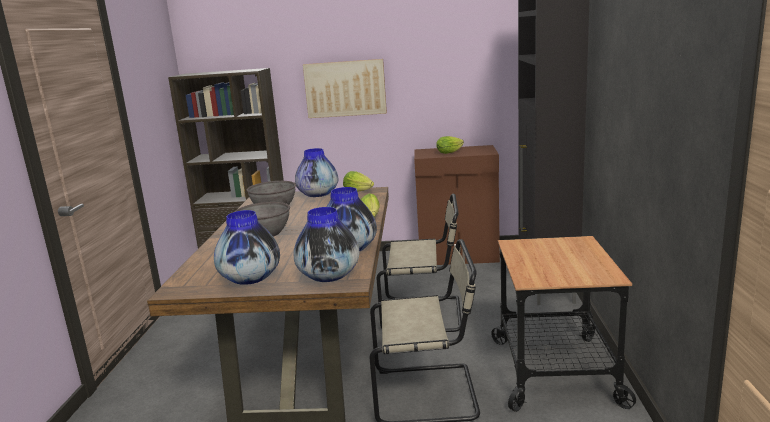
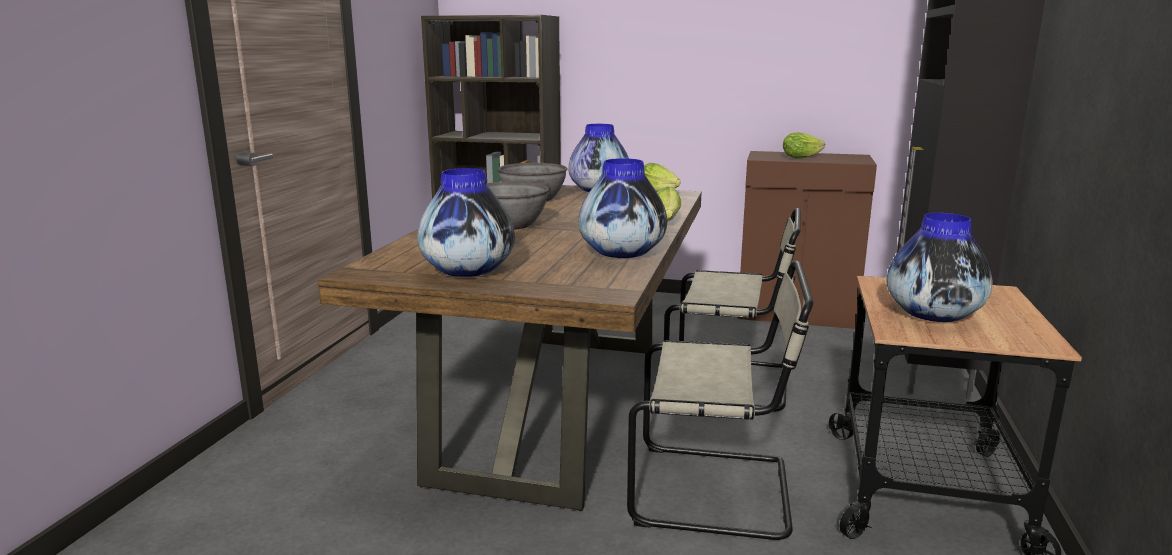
camera: 10 degrees right, 0 degrees up
vase [294,207,359,282] -> vase moved to [886,213,993,322]
picture [303,59,387,118] -> none

